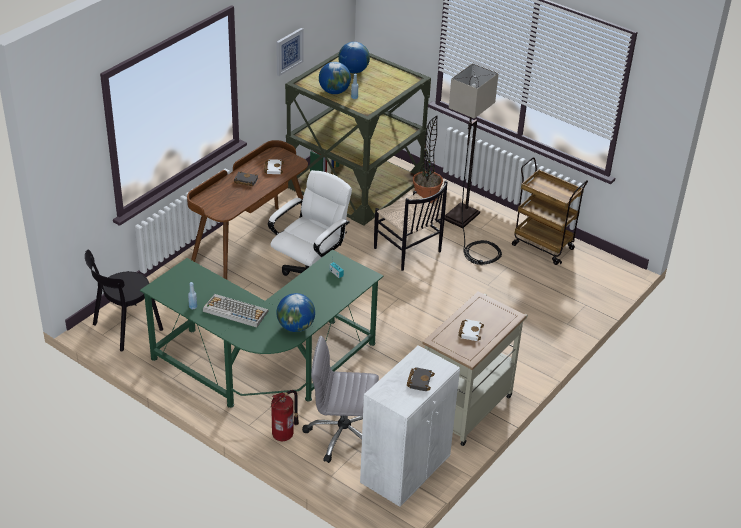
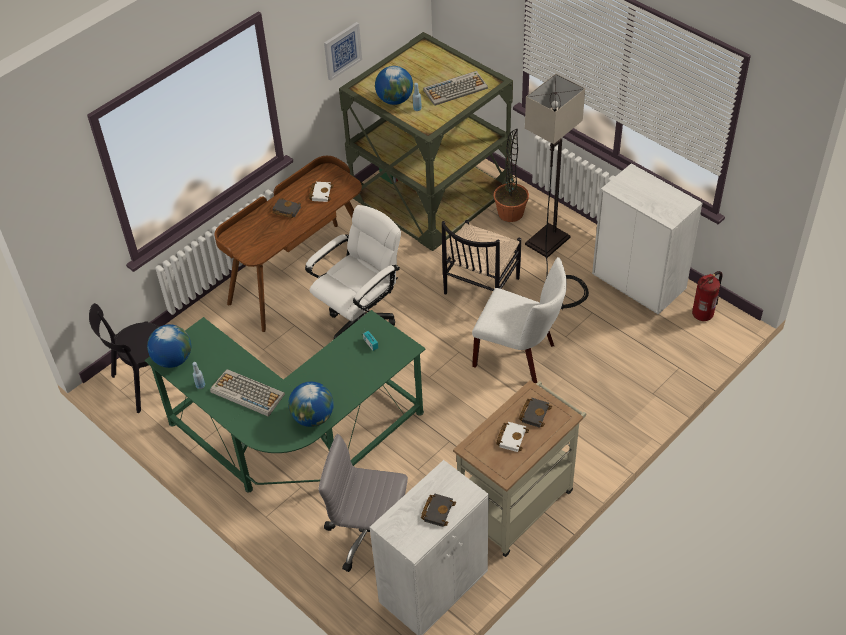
camera: 10 degrees right, 10 degrees up
fire extinguisher [271,390,299,441] -> fire extinguisher moved to [692,271,722,321]
globe [338,42,370,73] -> globe moved to [147,324,191,368]
black chair [374,181,447,271] -> black chair turned 60 degrees clockwise [442,220,521,295]
brown cart [512,157,588,265] -> white cabinet [592,163,703,315]
none -> keyboard [423,71,488,106]
none -> white chair [472,257,567,383]
none -> black book [519,398,552,428]

